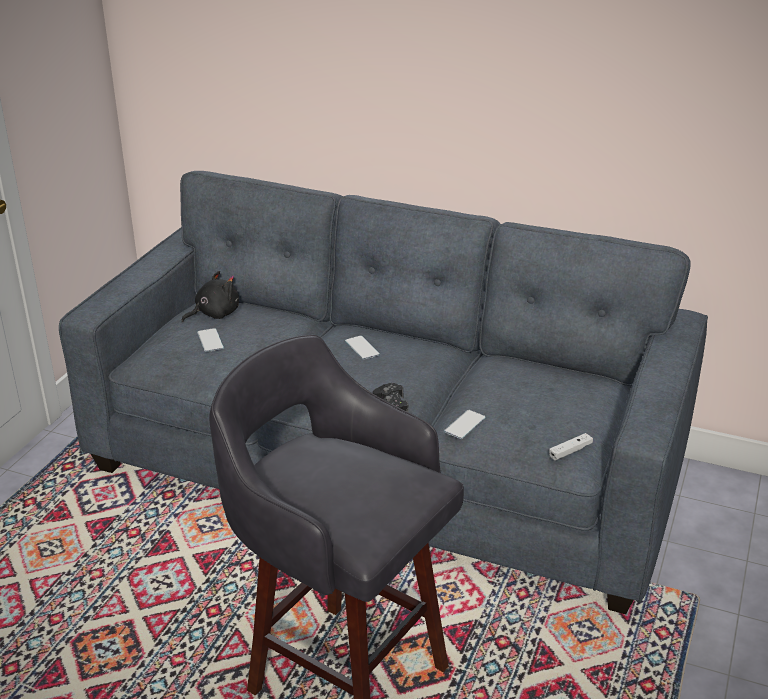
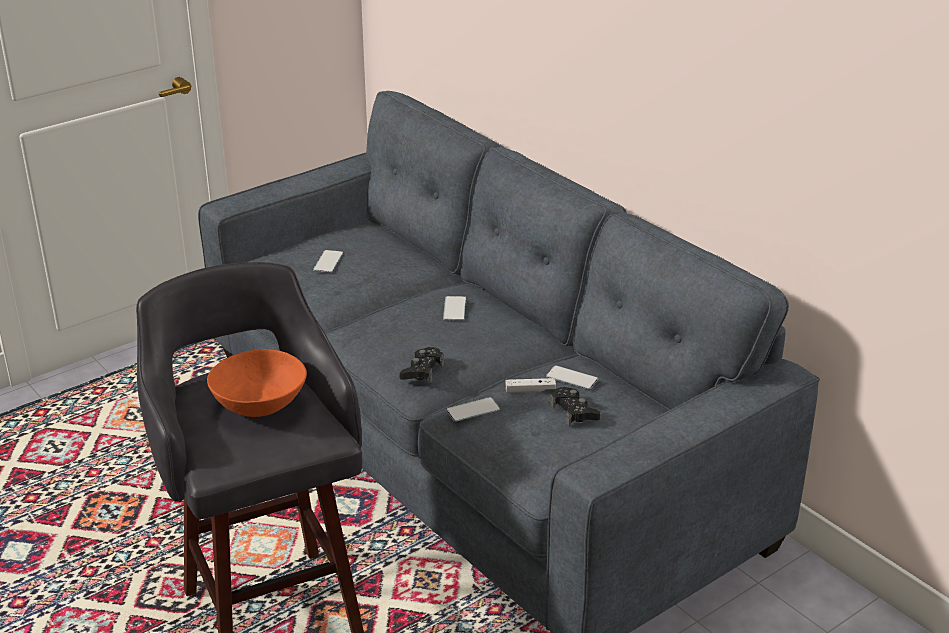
camera: 30 degrees right, 0 degrees up
black plush toy [182,271,239,322] -> none
white game controller [549,433,593,460] -> white game controller moved to [505,378,556,393]
none -> orange bowl [207,349,307,417]
none -> phone [546,365,599,390]
none -> black game controller [550,387,600,426]

